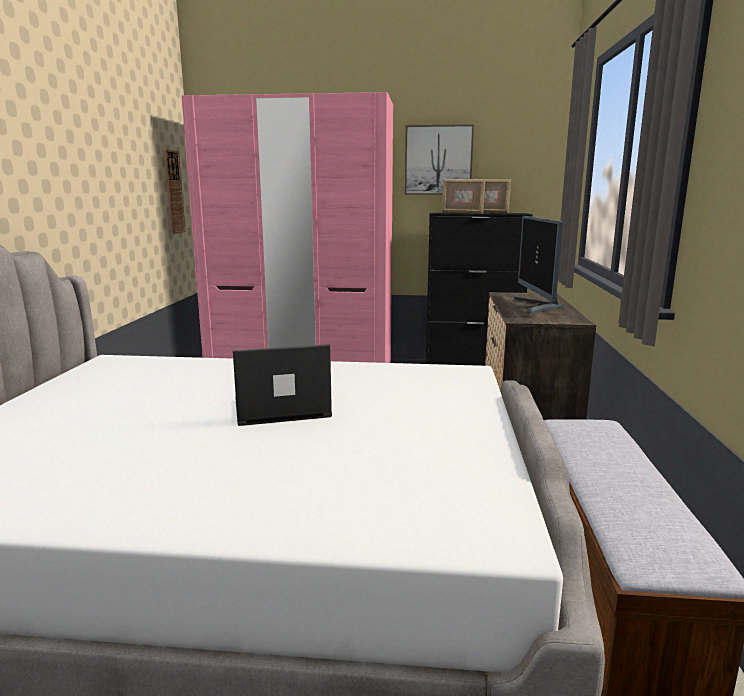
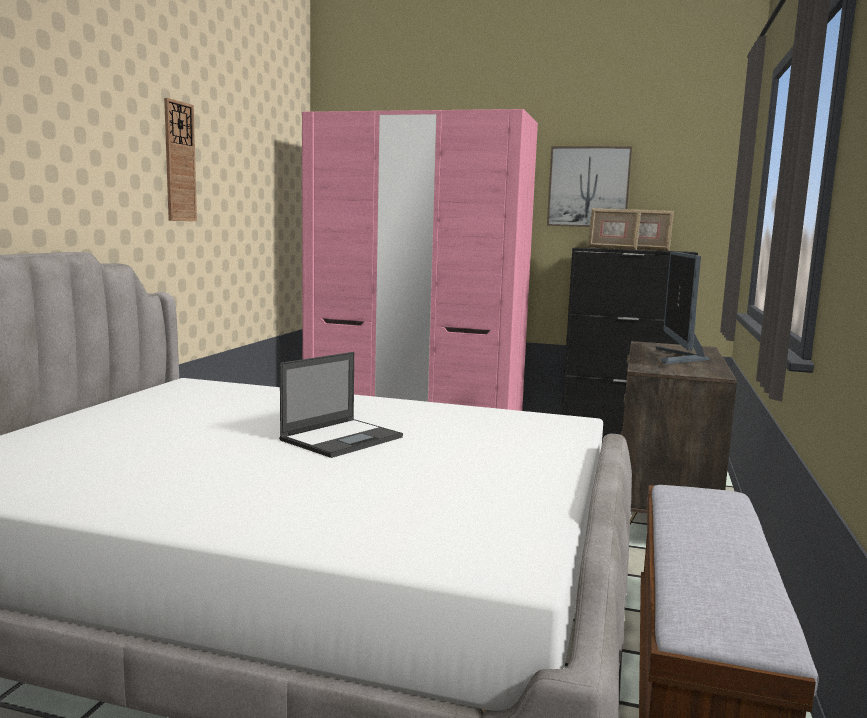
camera: 10 degrees right, 5 degrees down
wall clock [163,149,186,234] -> wall clock moved to [164,98,197,221]
laptop [233,344,332,426] -> laptop turned 135 degrees clockwise [279,352,403,458]

